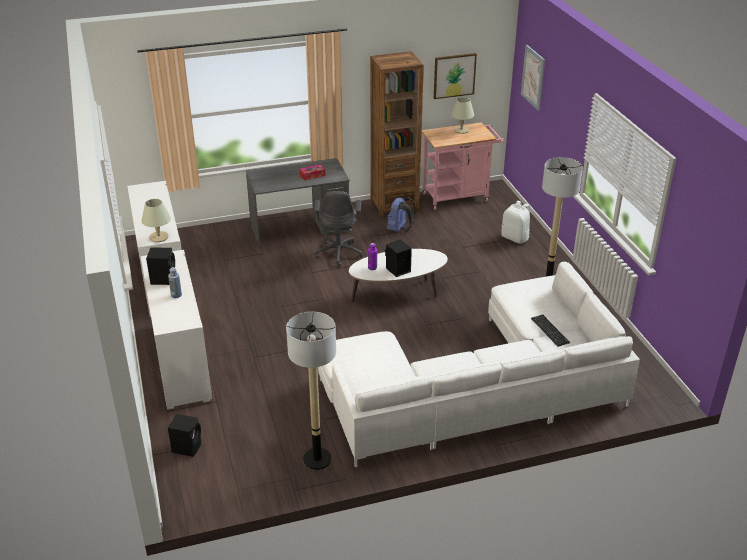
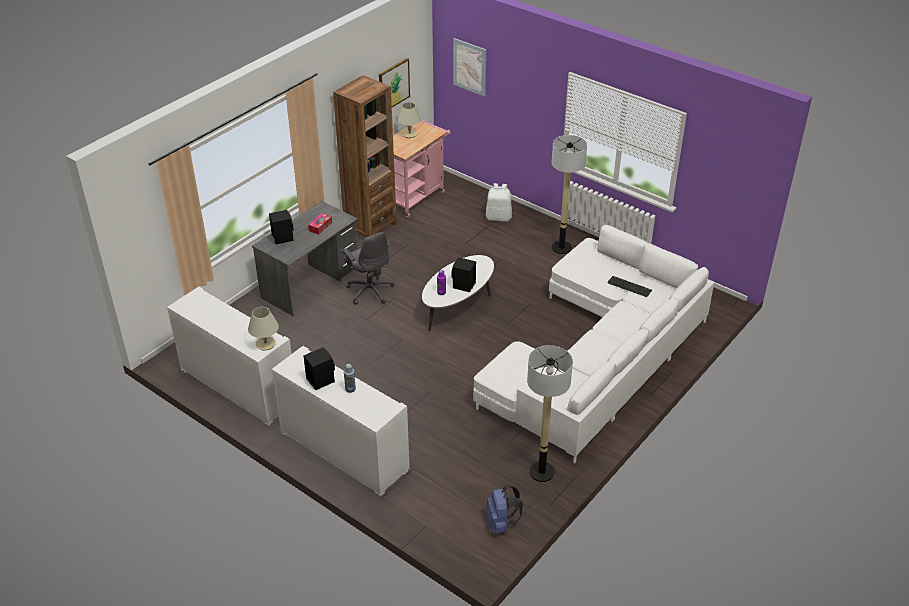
camera: 35 degrees left, 5 degrees up
black speaker [168,414,201,457] -> black speaker moved to [269,210,293,244]
blue backpack [387,198,416,233] -> blue backpack moved to [486,485,523,534]

